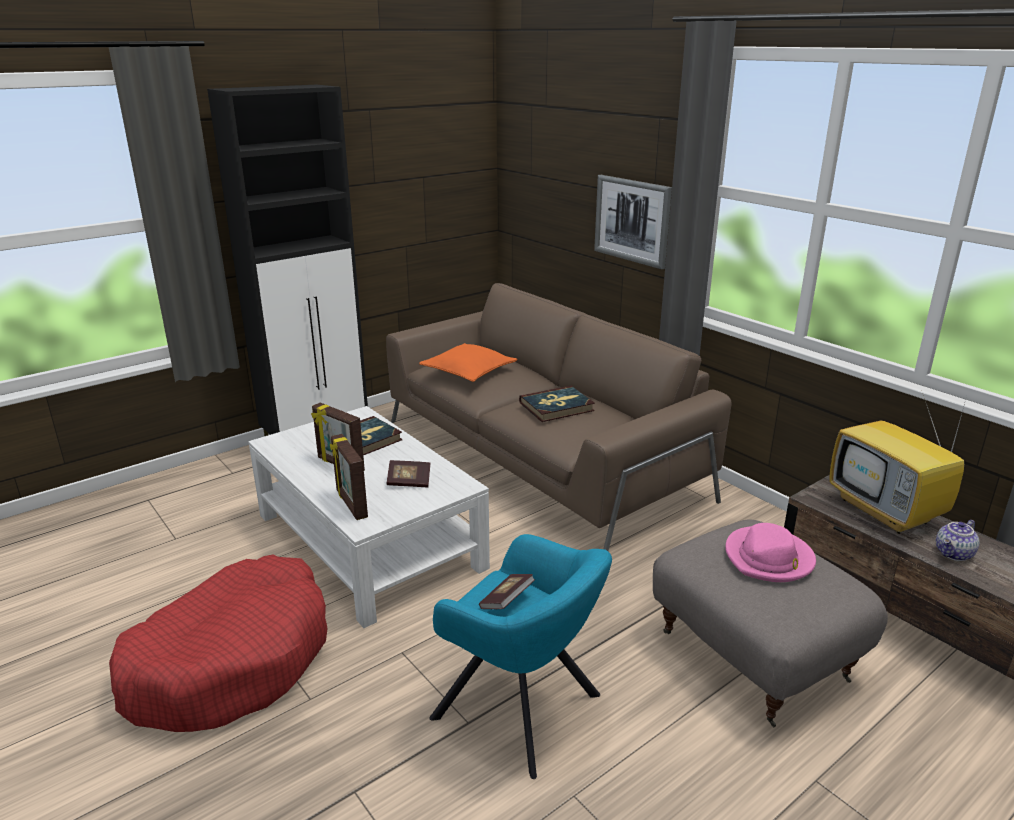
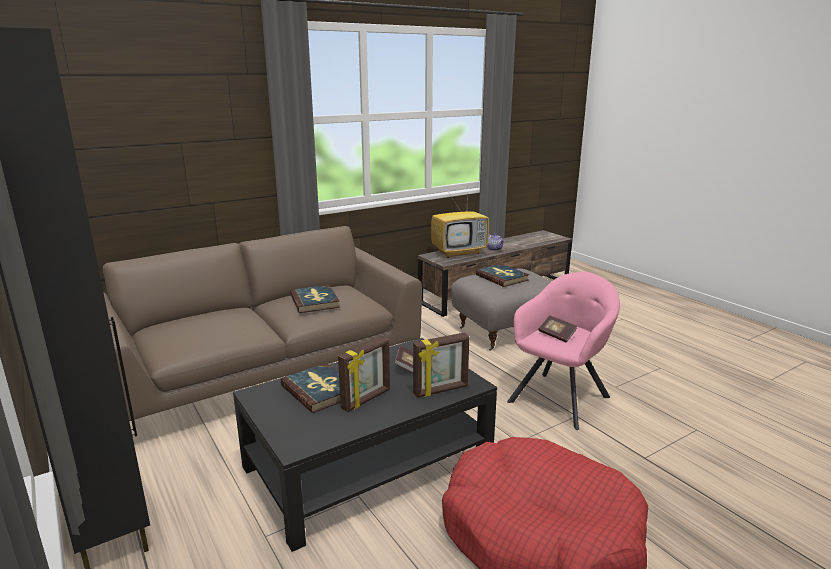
camera: 85 degrees left, 5 degrees down
white coffee table [248,406,490,628] -> black coffee table [233,338,497,552]
orange pillow [419,343,517,382] -> none
turquoise armchair [429,534,612,779] -> pink armchair [507,272,620,430]
picture [594,175,672,269] -> none
pink hat [725,523,816,582] -> book [475,264,529,287]

